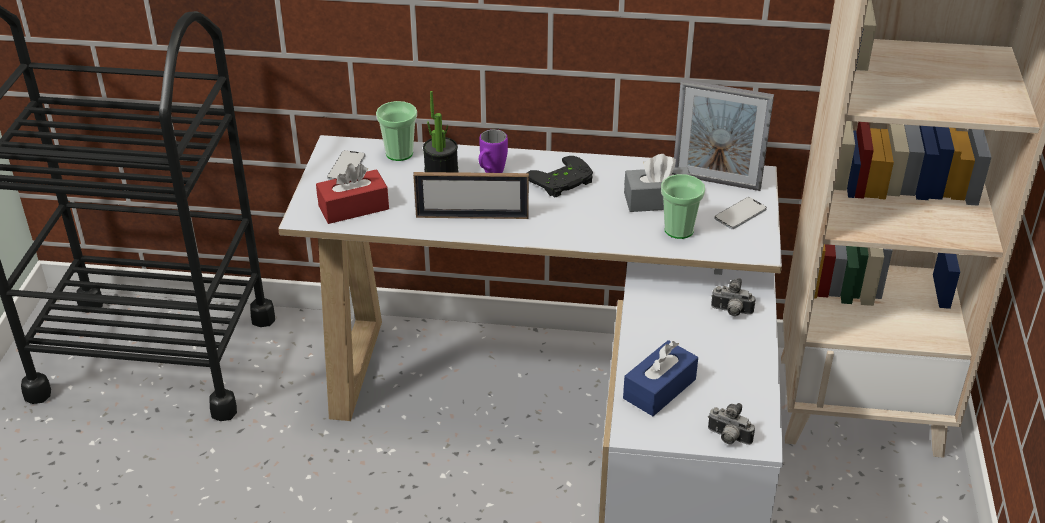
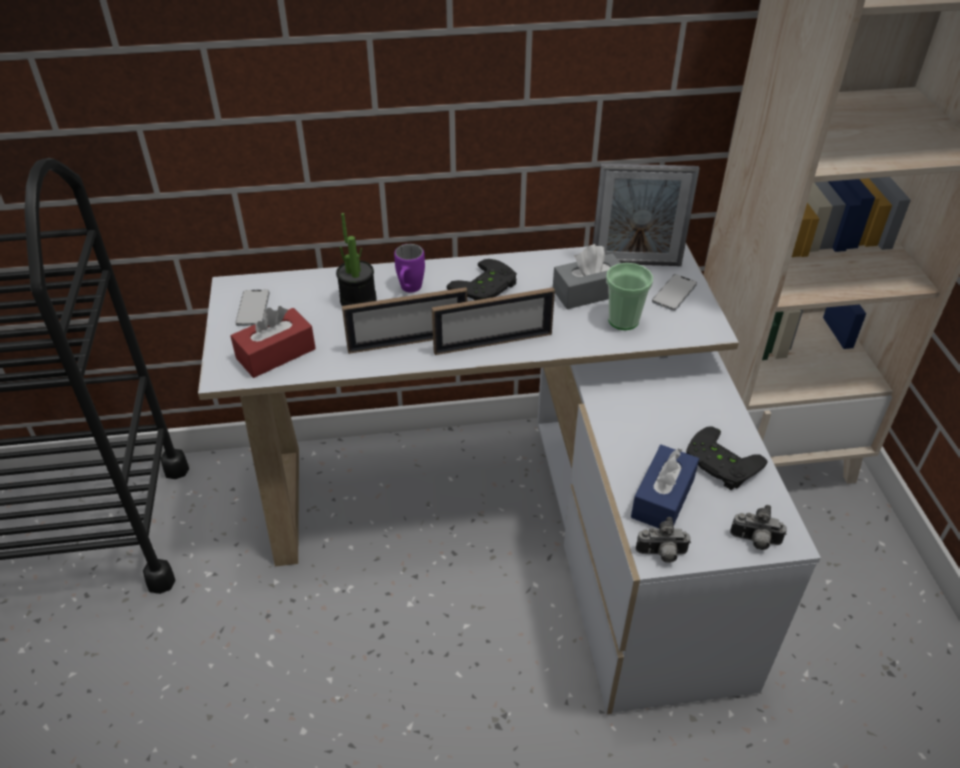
camera: 15 degrees left, 5 degrees up
cup [376,101,417,161] -> none
camera [711,278,755,316] -> camera moved to [636,517,691,563]
none -> picture frame [432,288,555,355]
none -> black game controller [686,426,768,490]

